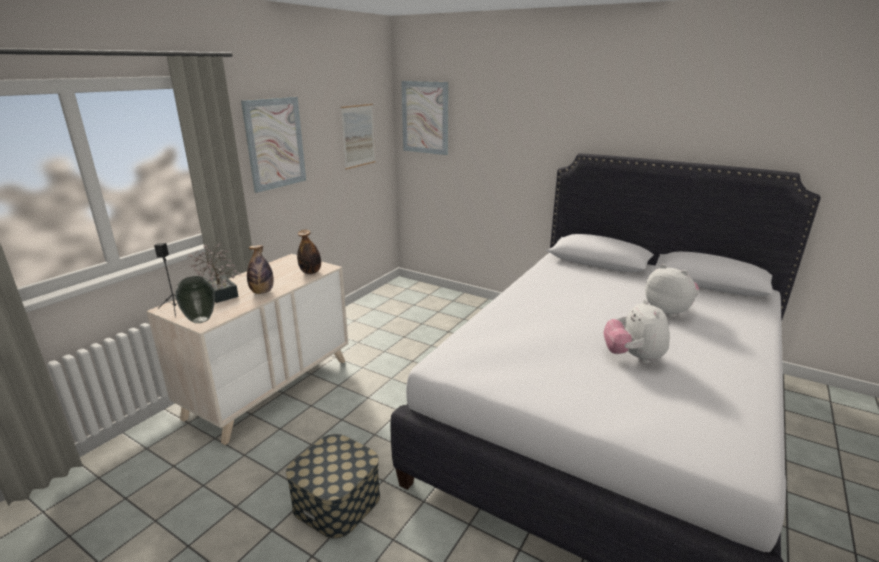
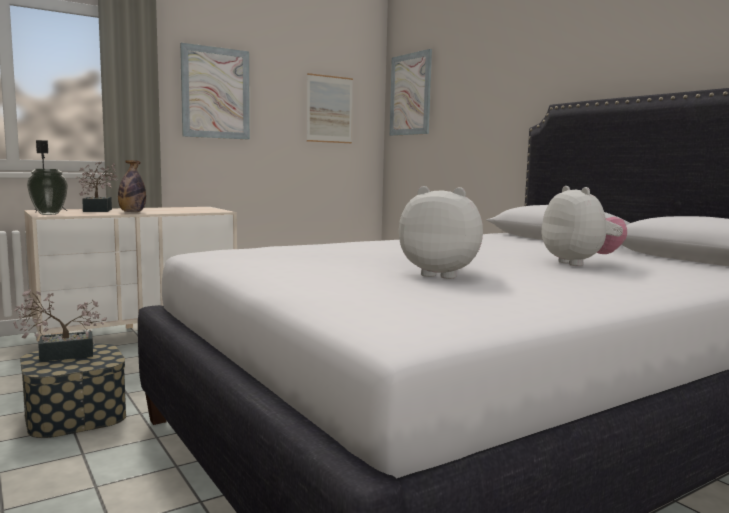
camera: 25 degrees right, 15 degrees down
bottle [297,230,321,274] -> none
plush toy [603,299,670,364] -> plush toy turned 90 degrees clockwise [399,186,483,279]
none -> potted plant [13,289,107,362]

